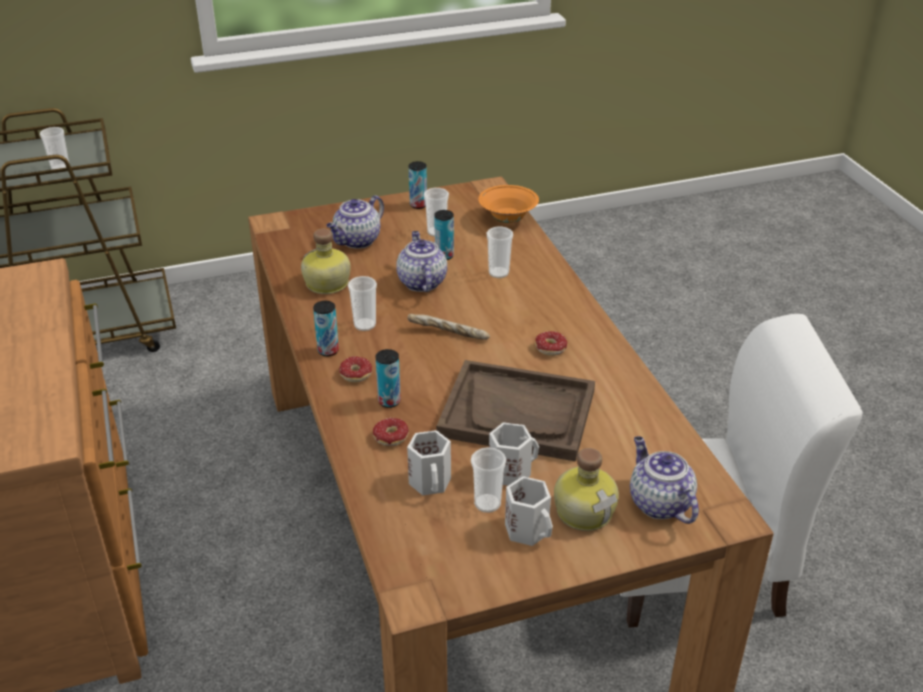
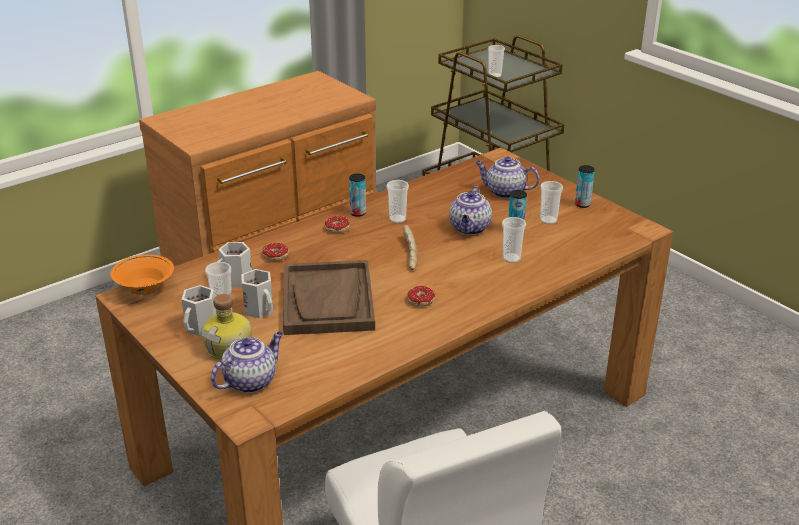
camera: 70 degrees right, 5 degrees down
bottle [301,229,351,294] -> none
can [376,349,401,408] -> none
teapot [396,231,447,292] -> teapot turned 135 degrees clockwise [449,186,492,235]
orange bowl [478,185,539,223] -> orange bowl moved to [110,255,174,295]

